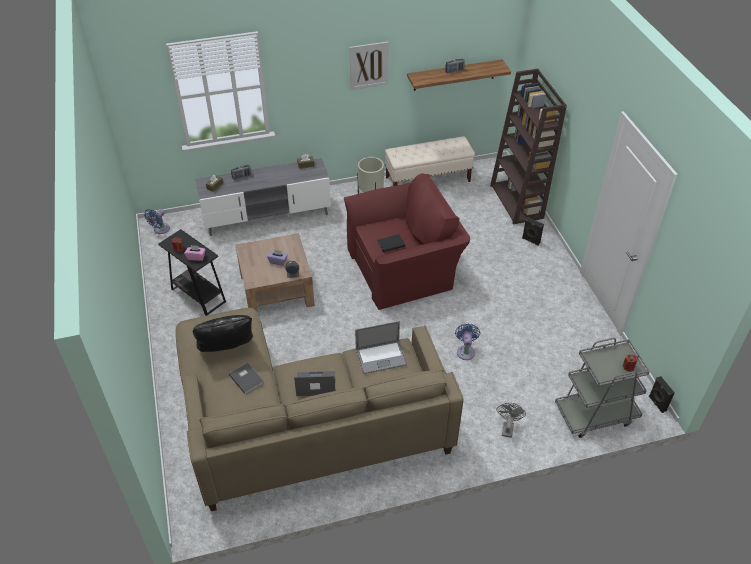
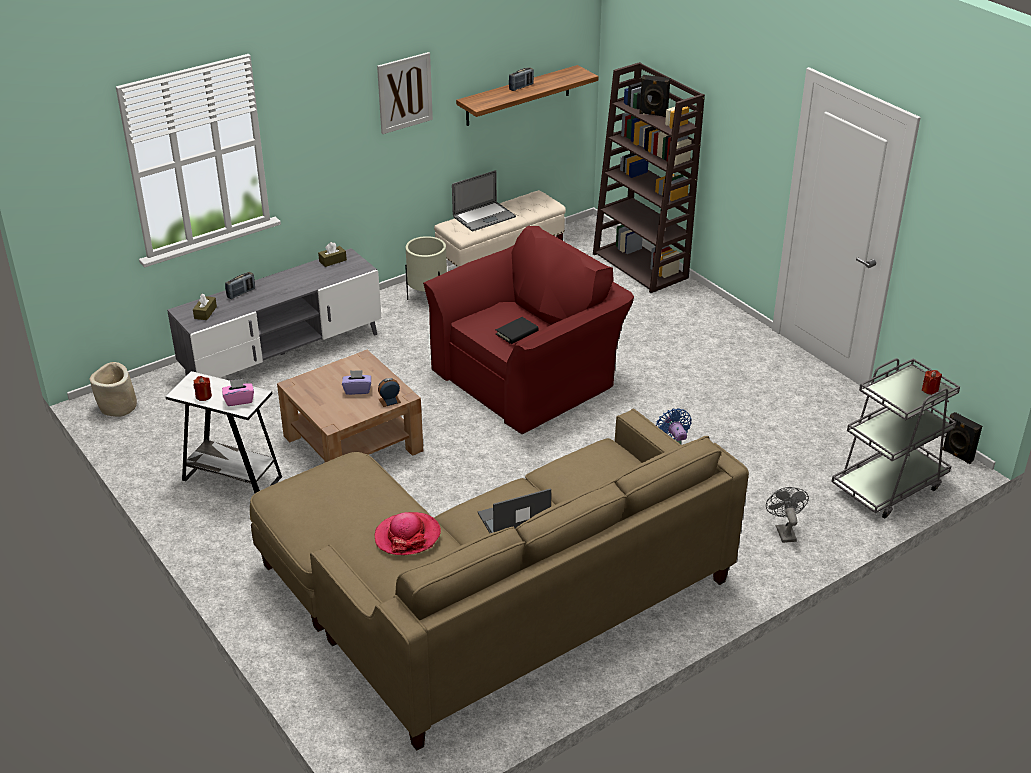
camera: 20 degrees left, 10 degrees down
blue fan [144,209,170,234] -> beige planter [89,362,137,417]
black side table [158,229,226,316] -> white side table [165,371,282,493]
black pillow [193,315,253,352] -> none
grey book [229,363,264,394] -> hat [375,512,441,555]
laptop [355,321,407,374] -> laptop moved to [452,170,516,231]
black speaker [522,217,544,246] -> black speaker moved to [639,75,670,117]

